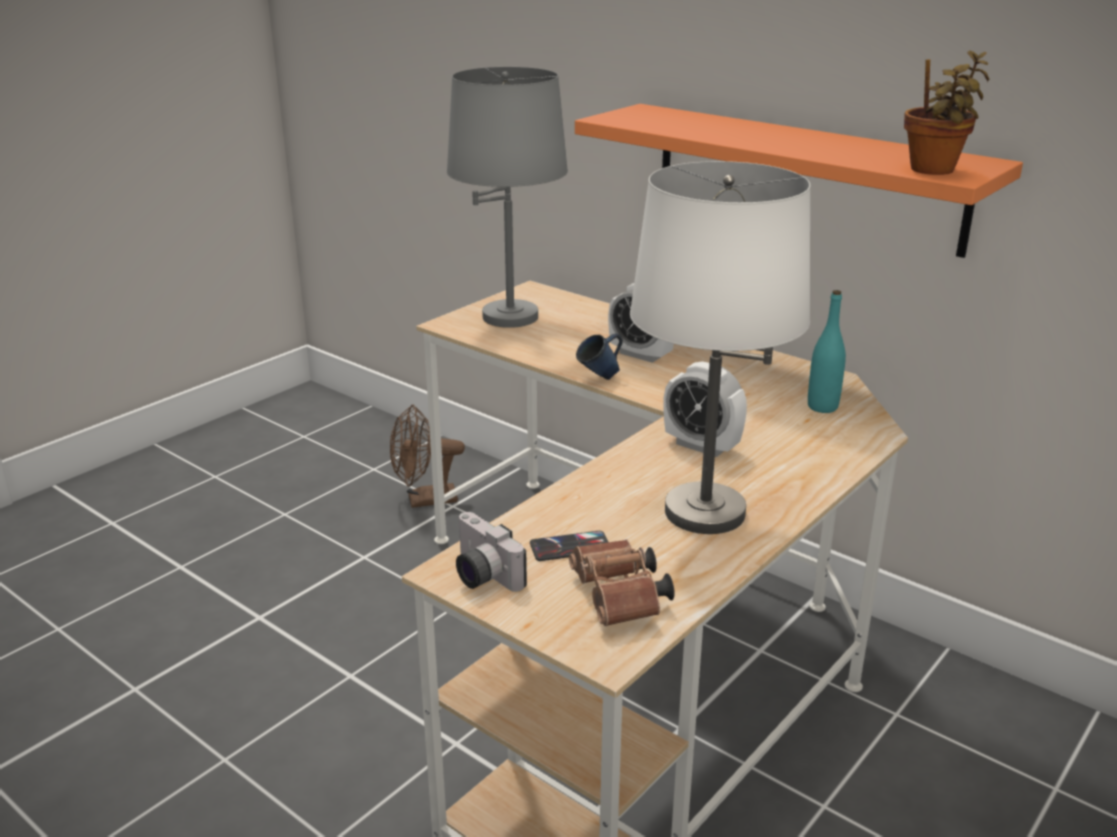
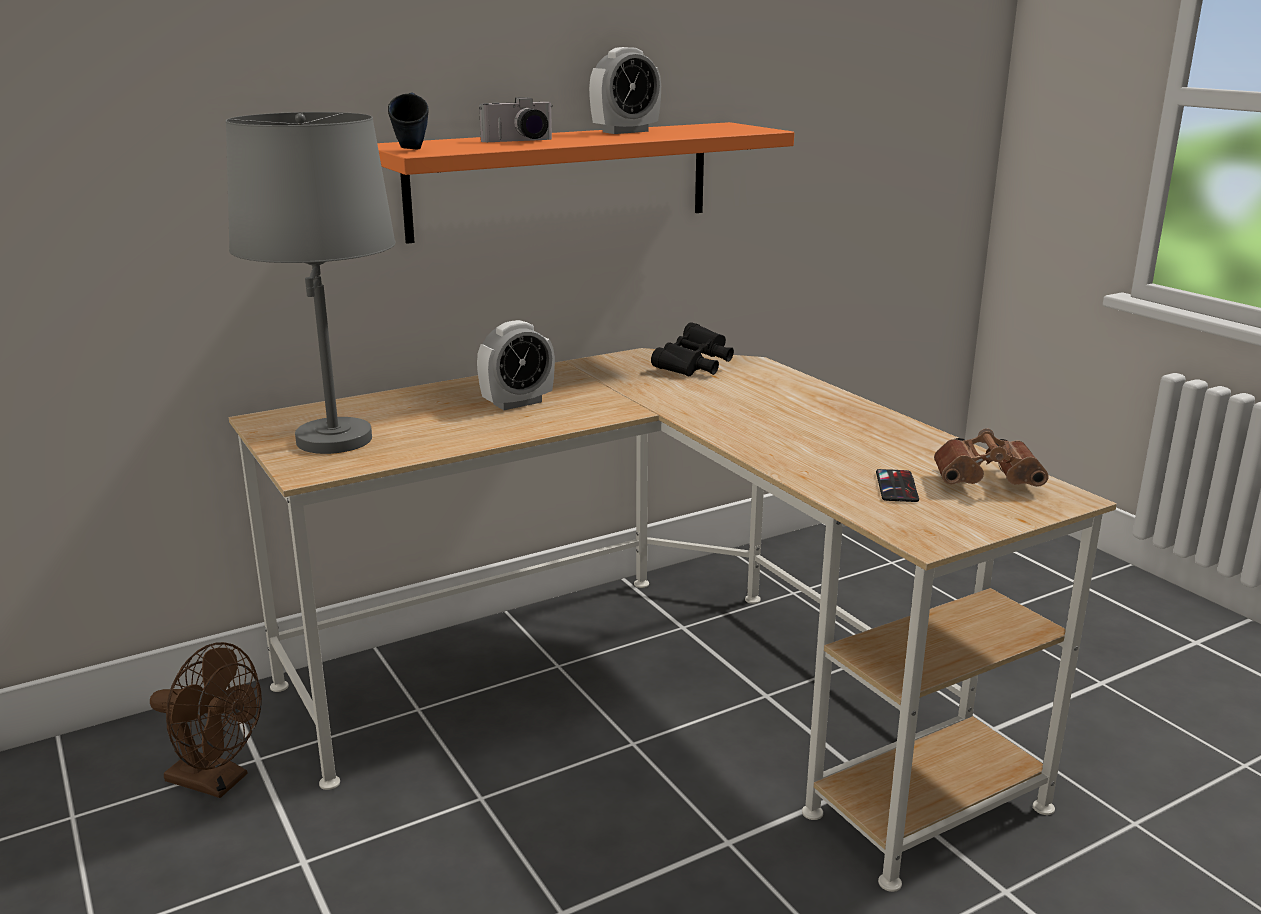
camera: 70 degrees left, 5 degrees down
brown fan [390,405,465,508] -> brown fan turned 75 degrees counterclockwise [150,642,262,798]
camera [456,512,527,592] -> camera moved to [479,97,553,142]
blue mug [576,333,623,380] -> blue mug moved to [388,92,429,149]
white table lamp [630,161,810,534] -> none
alarm clock [663,361,747,457] -> alarm clock moved to [589,47,661,134]
turquoise bottle [808,290,846,413] -> black binoculars [651,322,734,376]
potted plant [904,50,990,175] -> none

